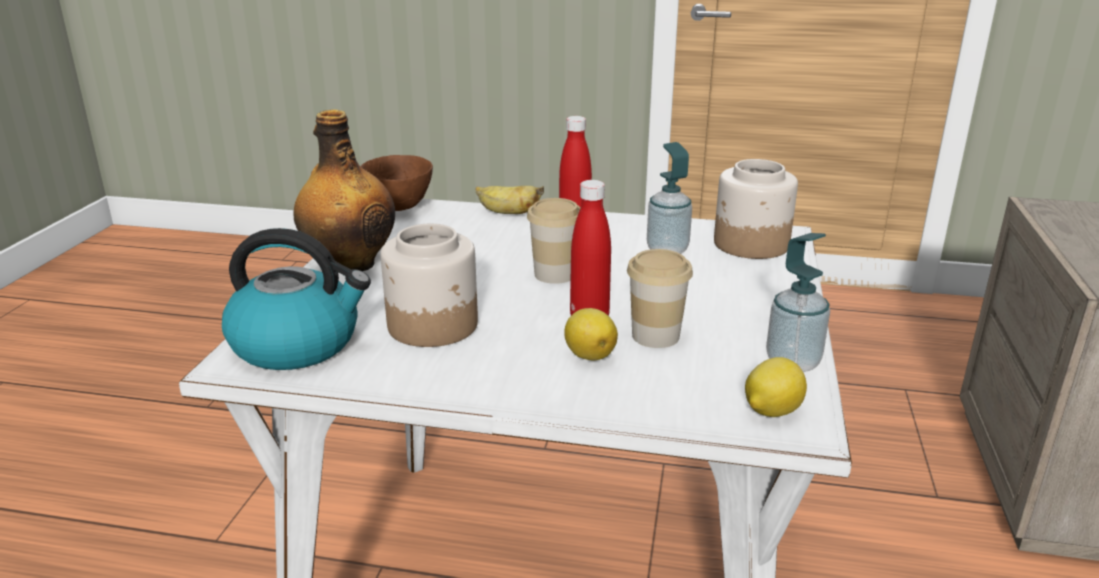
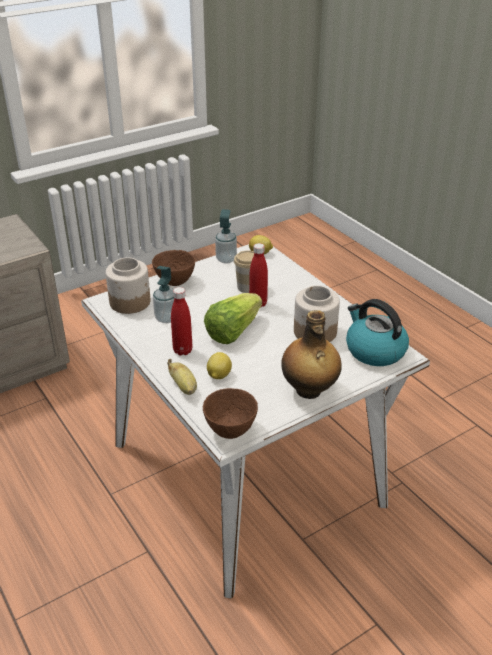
camera: 135 degrees left, 10 degrees up
cup [527,198,581,284] -> lettuce [204,293,262,344]
lemon [564,308,618,361] -> lemon moved to [207,352,232,379]
none -> brown bowl [152,250,195,286]

